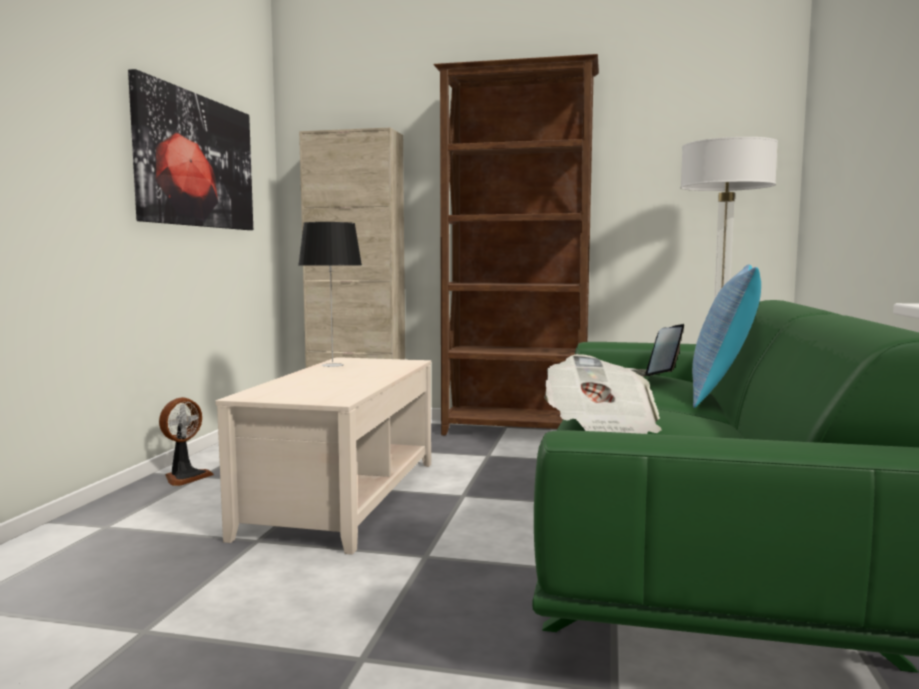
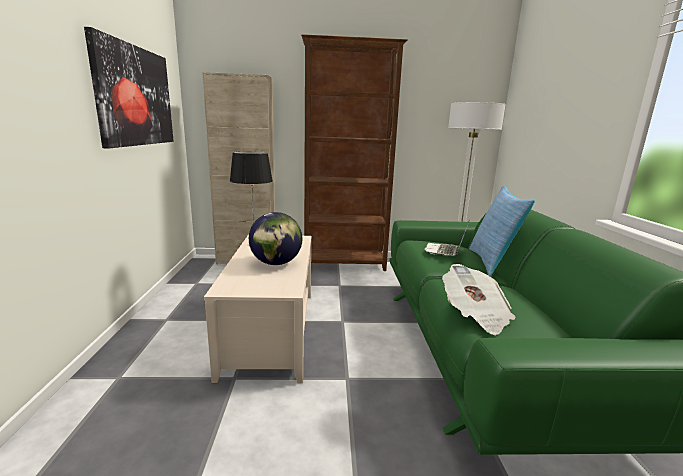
camera: 15 degrees left, 10 degrees up
fan [159,397,214,486] -> none
none -> globe [249,212,302,265]

